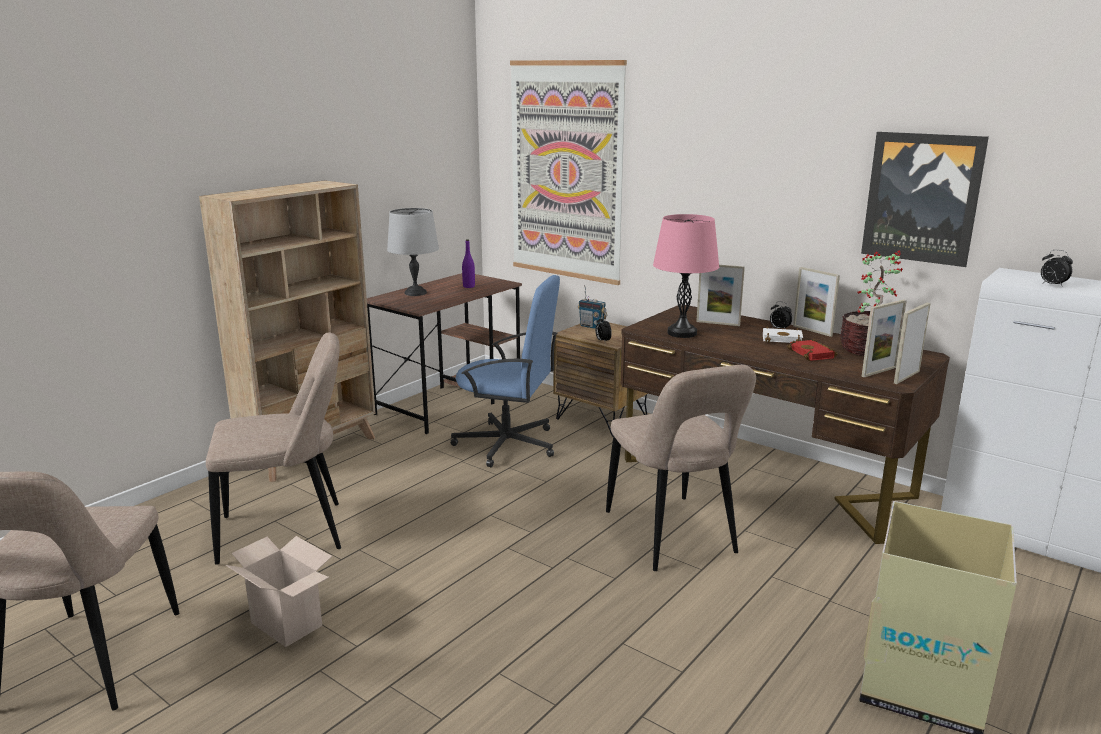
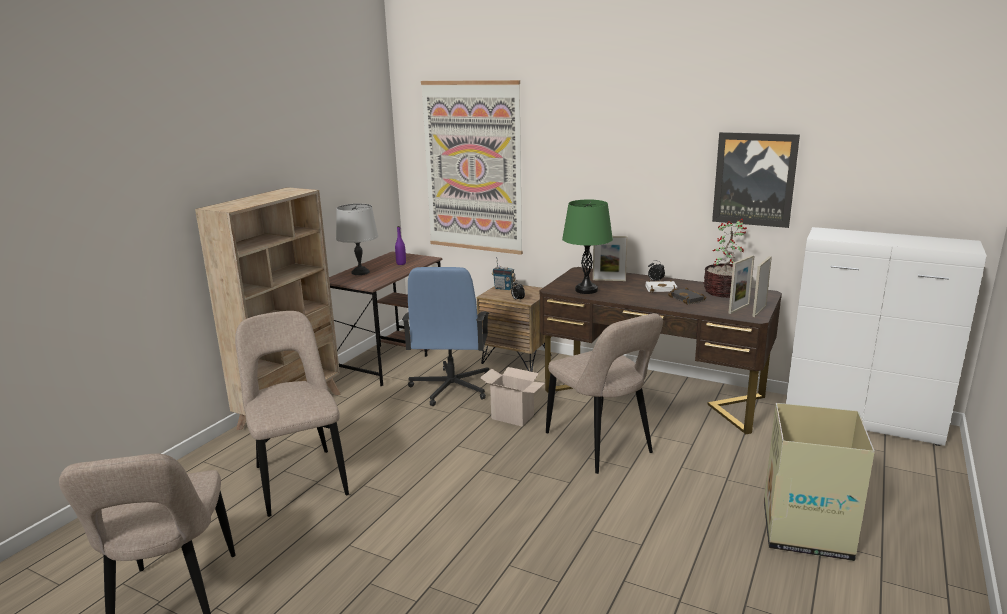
camera: 10 degrees left, 0 degrees up
beige chair [206,332,341,564] -> beige chair turned 90 degrees counterclockwise [235,311,349,517]
cardboard box [226,536,332,647] -> cardboard box moved to [480,367,545,427]
blue office chair [451,275,560,467] -> blue office chair turned 90 degrees clockwise [402,267,489,406]
pink table lamp [653,214,719,338] -> green table lamp [562,199,613,294]
red book [787,339,838,361] -> black book [668,287,706,304]
picture frame [793,267,840,337] -> none
alarm clock [1041,250,1073,287] -> none

